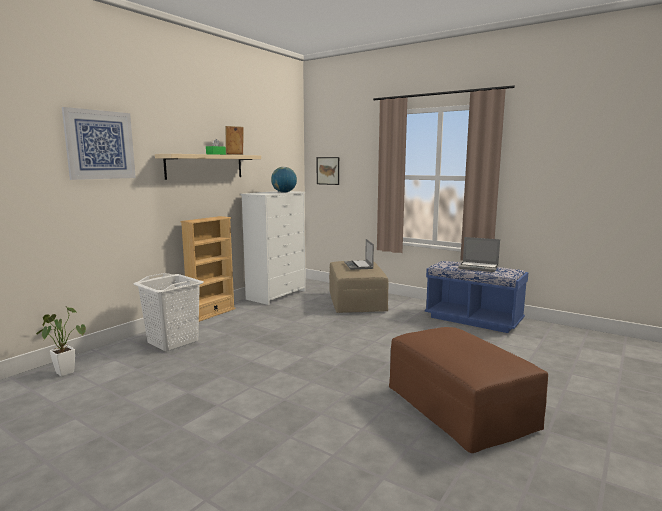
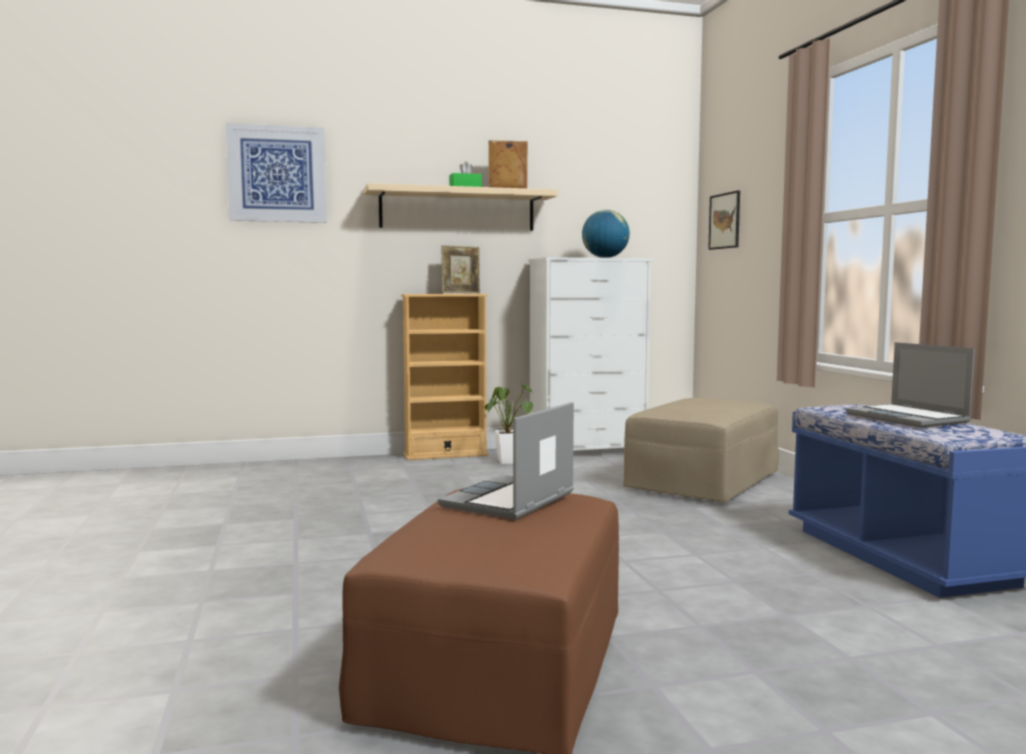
camera: 40 degrees right, 5 degrees down
potted plant [36,307,86,377] -> potted plant moved to [485,382,533,465]
white laundry basket [134,273,204,352] -> none
laptop [344,239,374,270] -> laptop moved to [438,402,574,520]
none -> picture frame [441,245,480,294]

